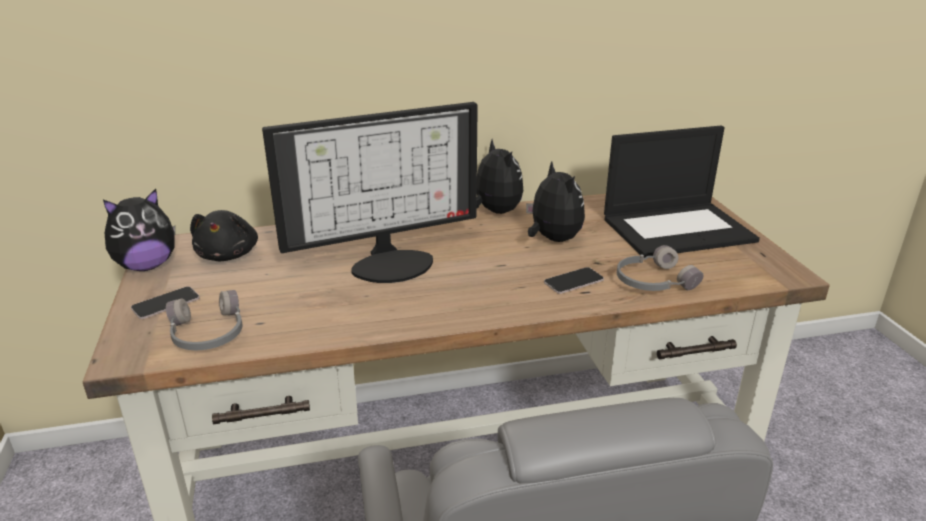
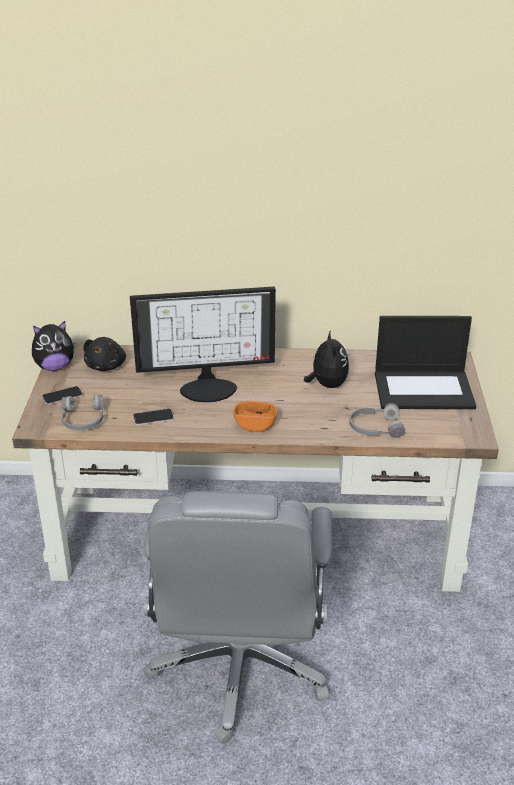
camera: 15 degrees right, 5 degrees up
plush toy [477,140,523,214] -> none
phone [544,267,604,294] -> phone moved to [133,409,174,425]
none -> orange bowl [233,401,277,432]

